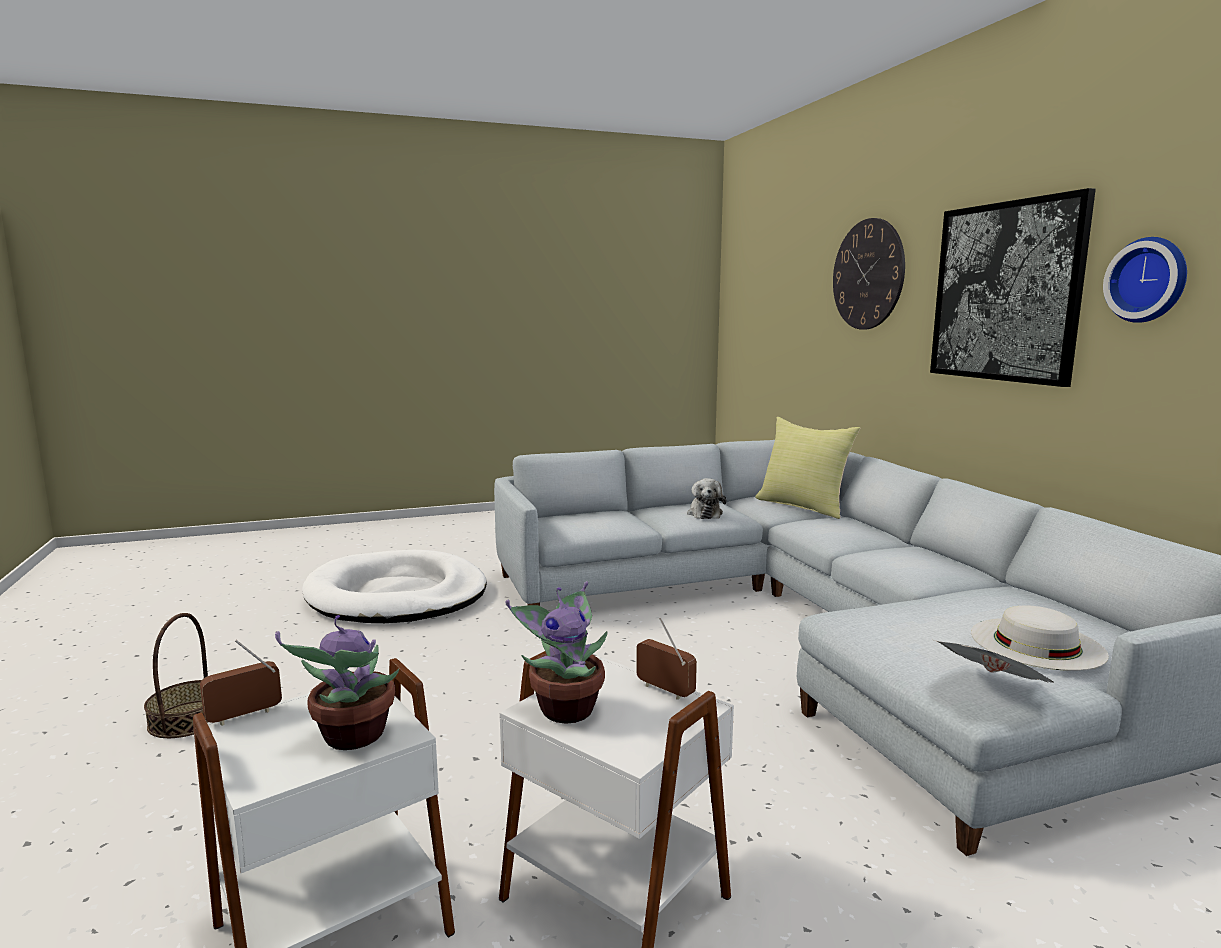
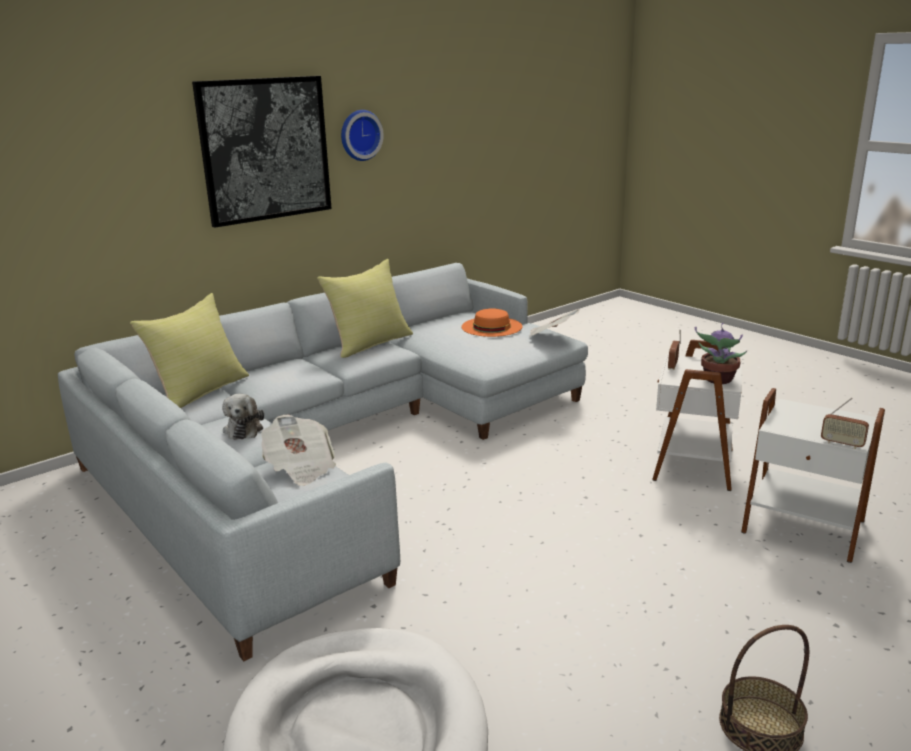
camera: 110 degrees left, 10 degrees up
potted plant [275,615,399,750] -> none
plush toy [687,478,726,519] -> plush toy turned 105 degrees clockwise [222,394,264,440]
wall clock [833,218,905,330] -> none
white hat [971,605,1109,671] -> orange hat [461,309,522,337]
none -> newspaper [261,415,336,486]
none -> yellow pillow [317,259,413,358]

